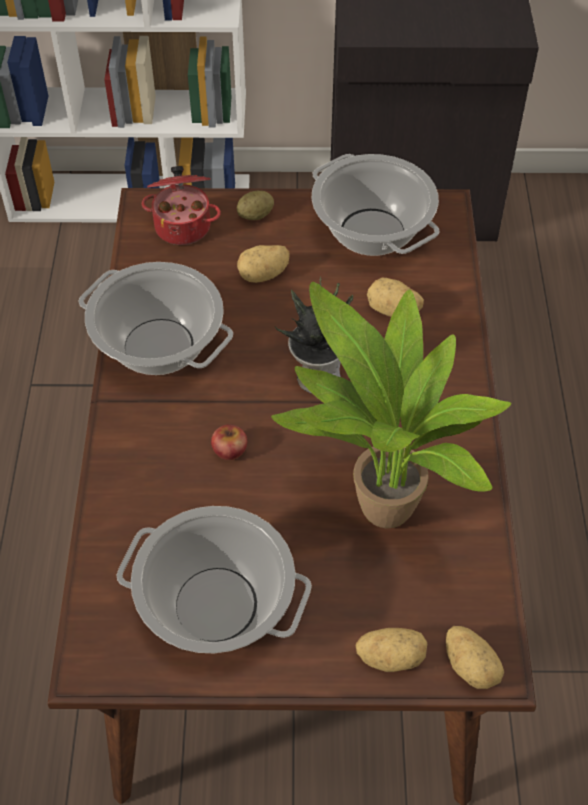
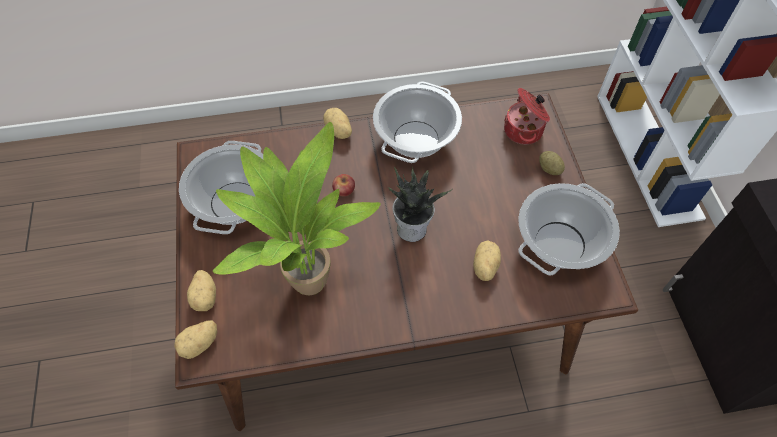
camera: 80 degrees right, 5 degrees up
potato [237,245,290,283] -> potato moved to [323,108,352,139]

